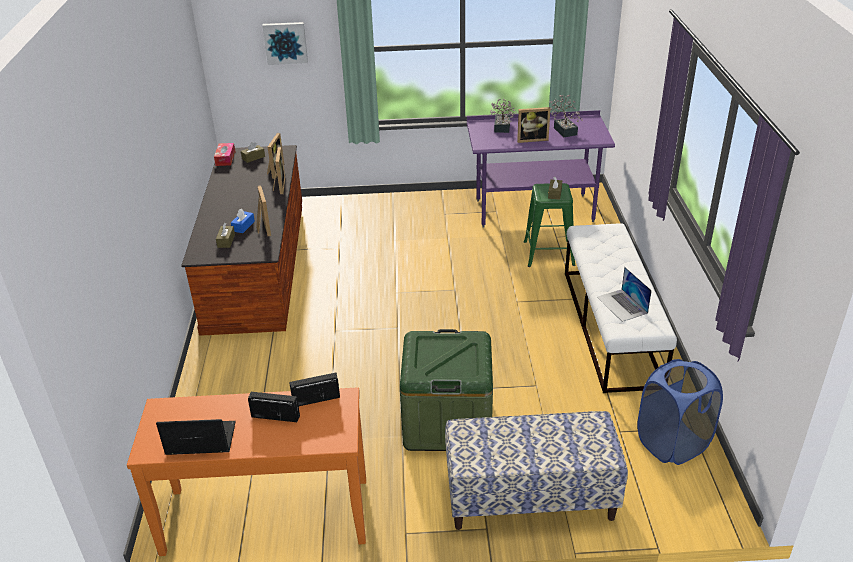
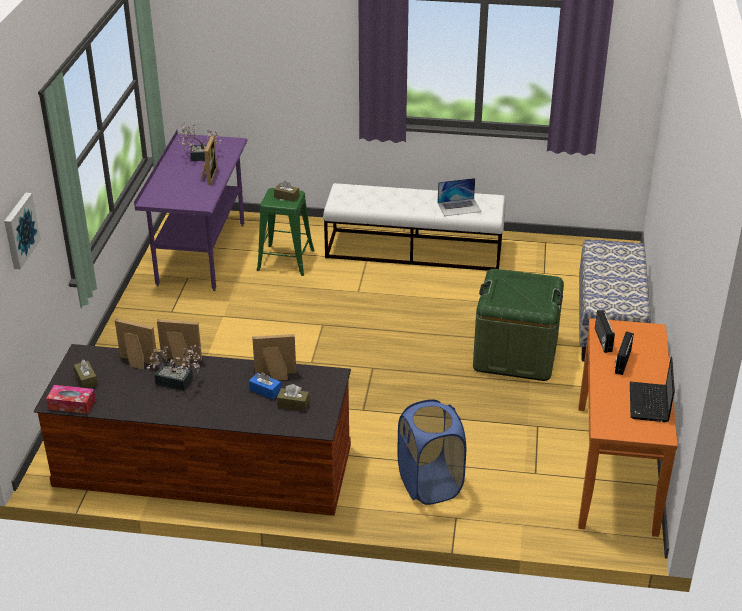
camera: 80 degrees left, 0 degrees up
potted plant [490,99,517,133] -> potted plant moved to [146,345,201,390]
blue laundry basket [637,359,723,465] -> blue laundry basket moved to [397,399,466,505]

